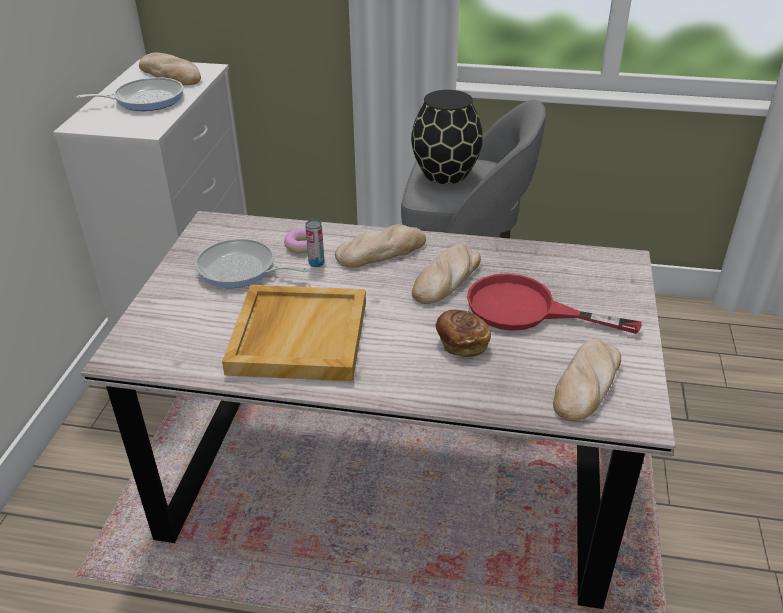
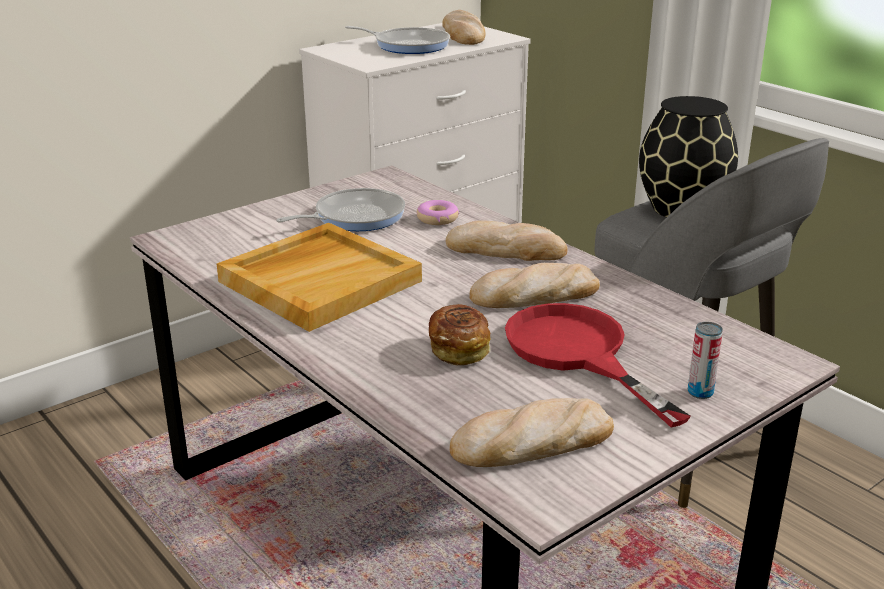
camera: 40 degrees right, 10 degrees down
frying pan [195,239,308,288] -> frying pan turned 90 degrees clockwise [276,188,405,231]
can [305,220,324,267] -> can moved to [688,322,723,399]

